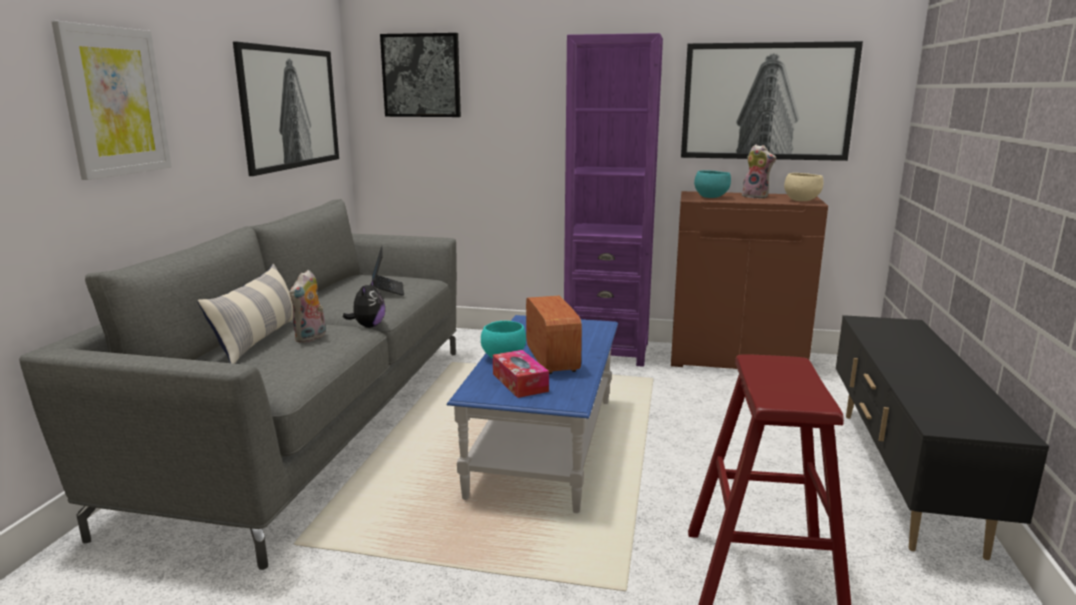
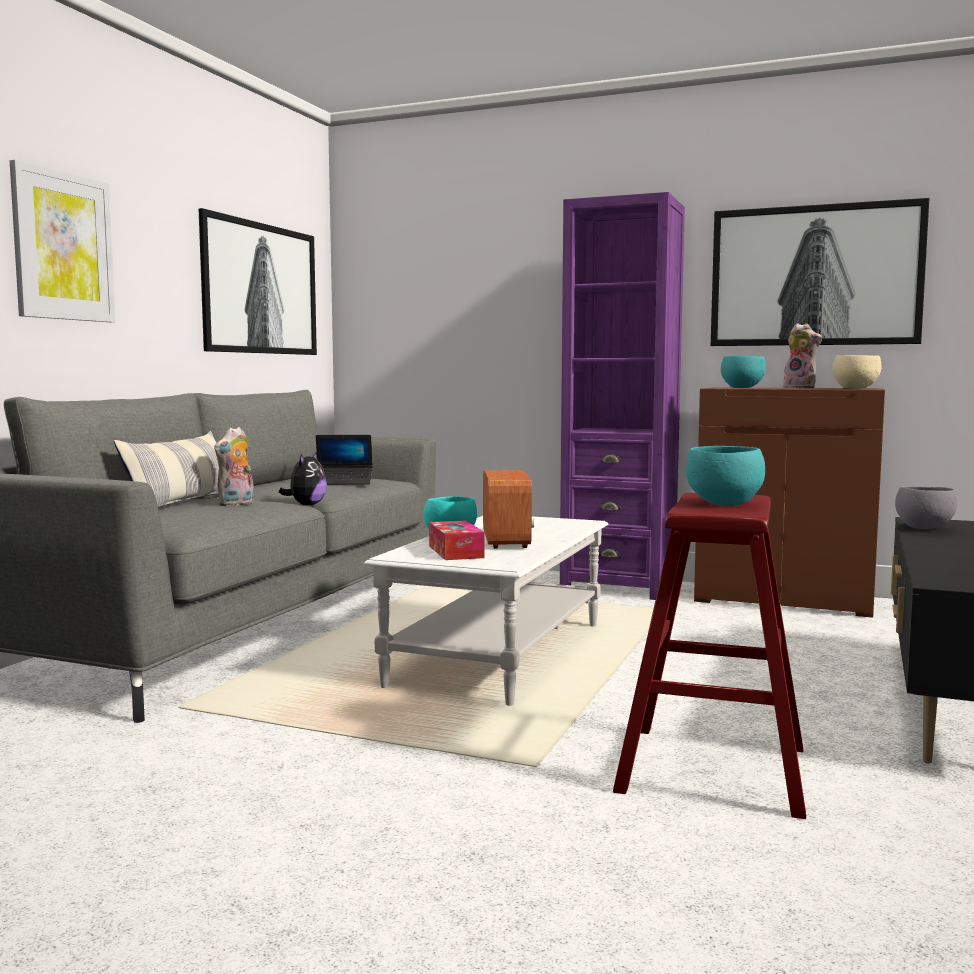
camera: 10 degrees right, 10 degrees down
laptop [372,246,404,296] -> laptop turned 90 degrees clockwise [316,435,373,485]
picture [380,33,461,117] -> none
blue coffee table [447,315,618,513] -> white coffee table [364,516,608,706]
none -> turquoise bowl [686,446,765,506]
none -> grey bowl [895,486,957,529]

